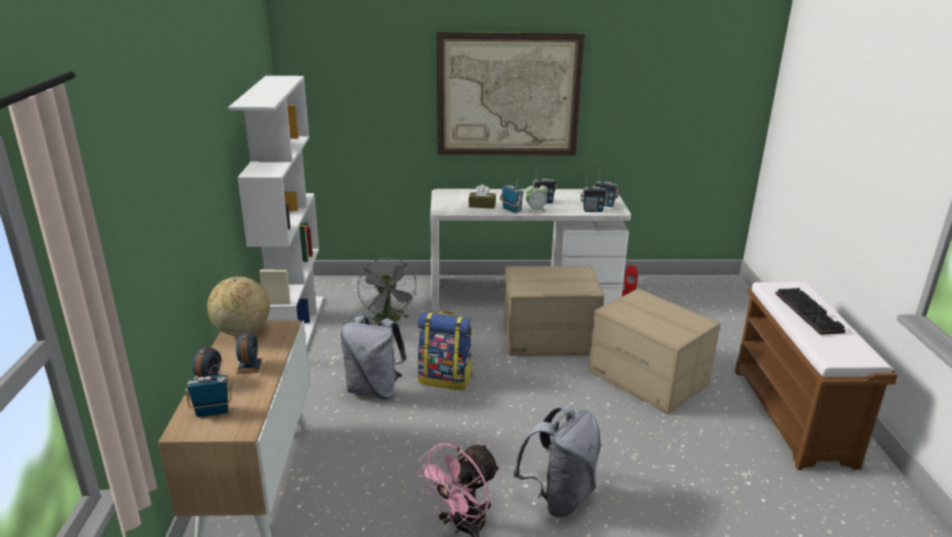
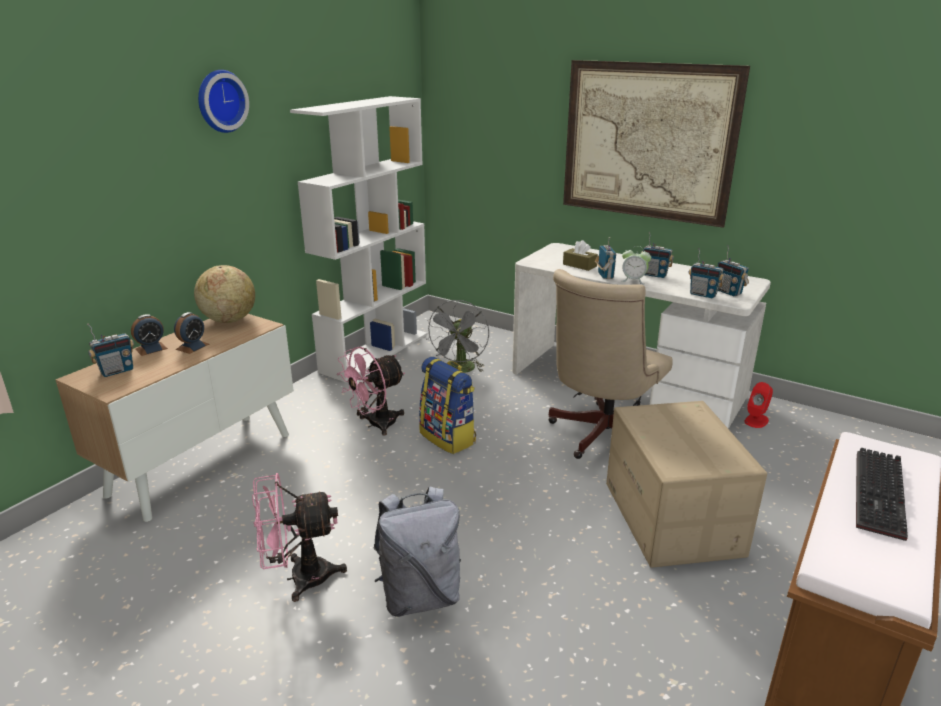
camera: 35 degrees right, 0 degrees up
radio [185,362,232,417] -> radio turned 120 degrees clockwise [87,323,134,377]
grey backpack [341,315,407,399] -> pink fan [337,346,405,436]
cardboard box [504,266,604,356] -> beige office chair [548,269,673,459]
none -> wall clock [198,70,249,133]

